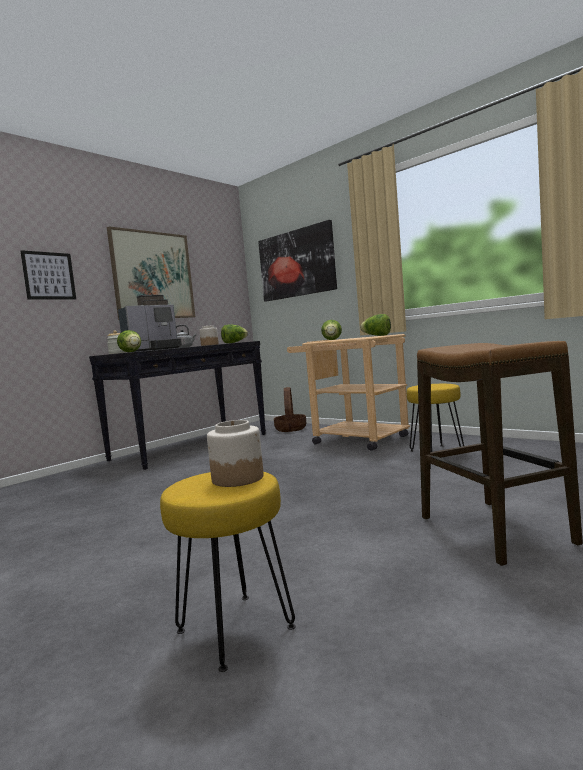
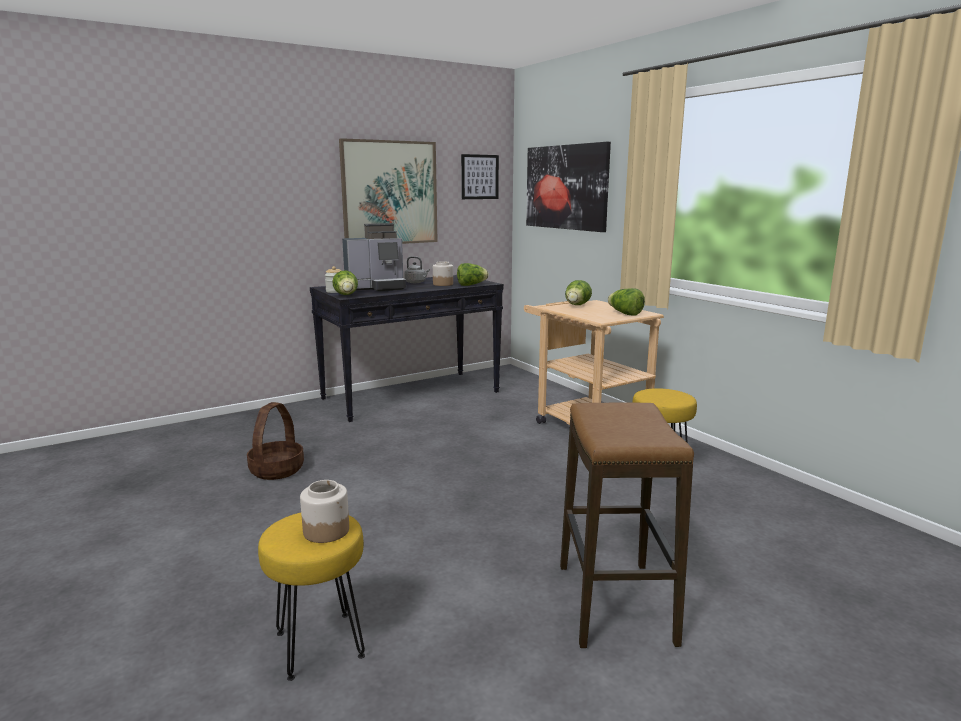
camera: 15 degrees right, 10 degrees up
picture [20,250,76,300] -> picture moved to [461,154,499,199]
basket [274,387,306,432] -> basket moved to [247,402,304,480]

